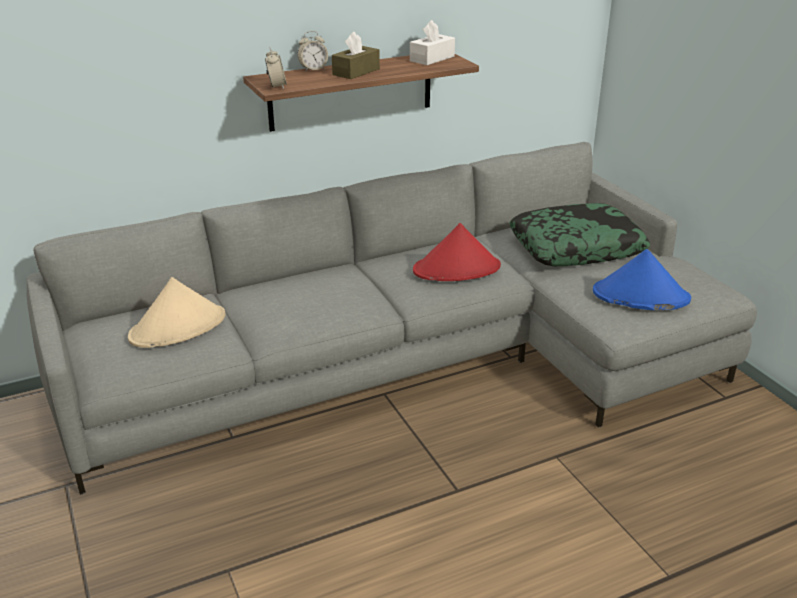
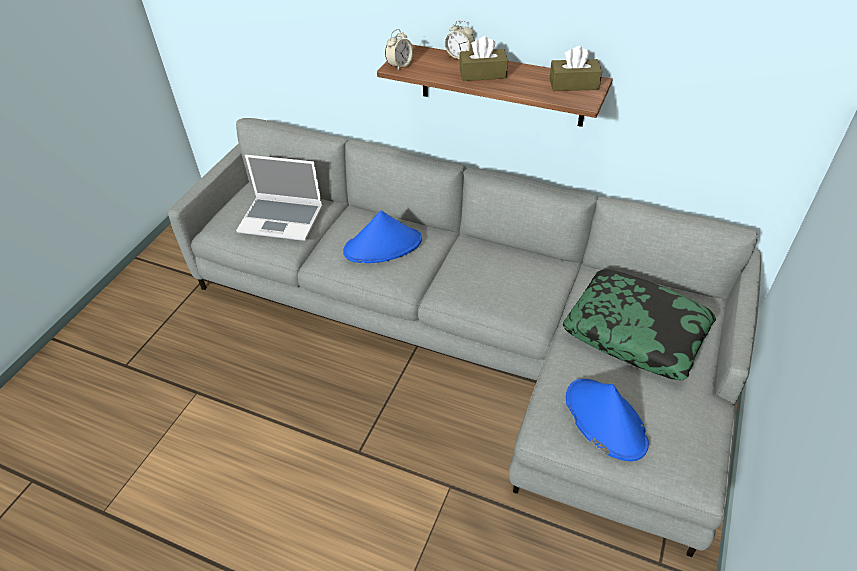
camera: 50 degrees right, 15 degrees up
beige hat [128,277,226,348] -> laptop [236,155,323,241]
white tissue box [410,20,455,65] -> brown tissue box [550,46,602,91]
red hat [413,223,501,281] -> none
none -> blue hat [343,210,422,263]

